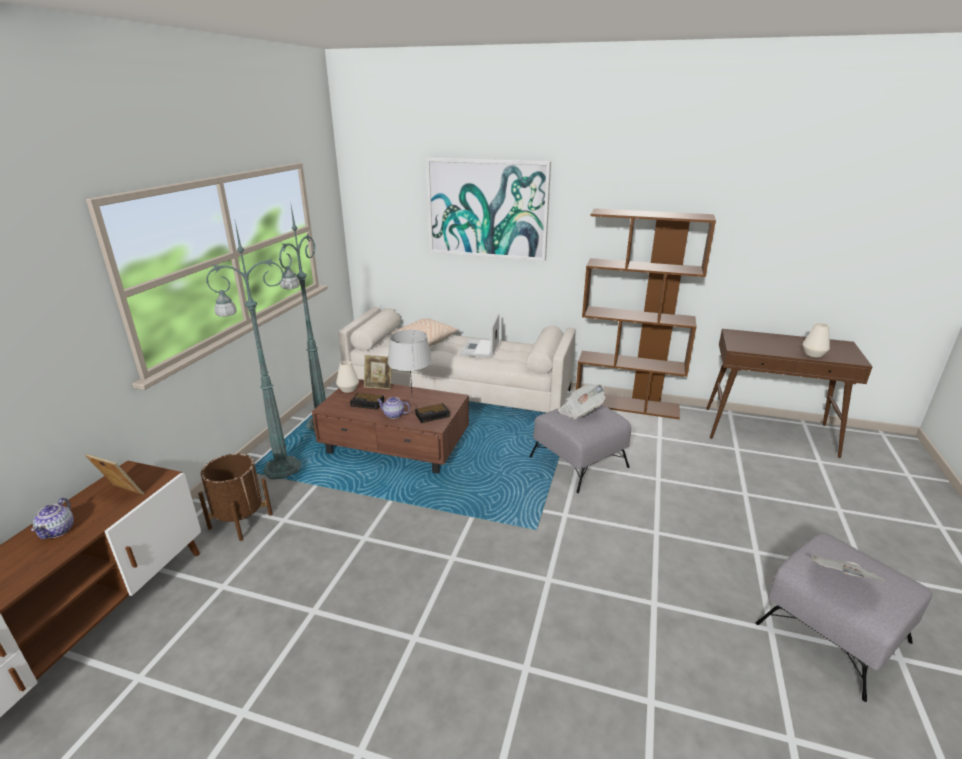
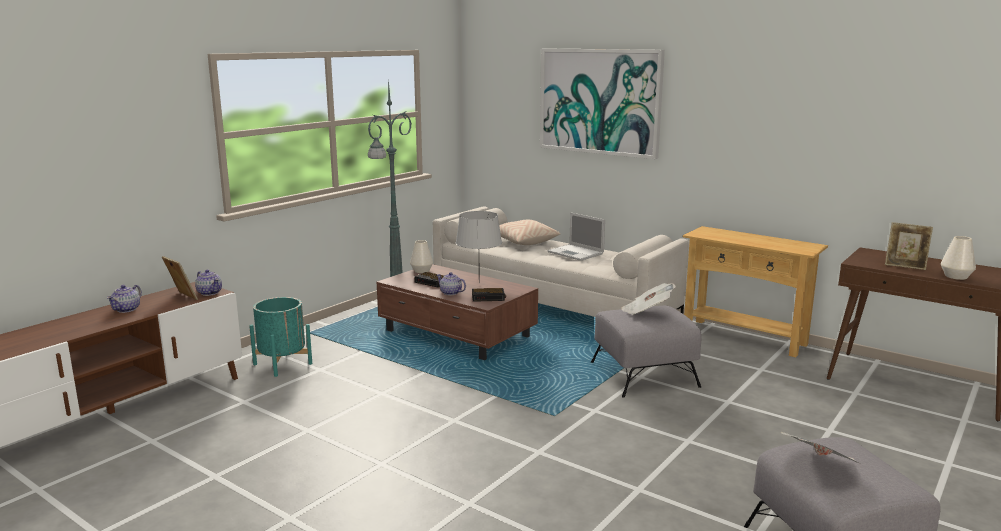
camera: 20 degrees right, 10 degrees down
brown planter [198,454,273,541] -> turquoise planter [249,297,312,377]
green floor lamp [206,222,301,480] -> none
picture frame [364,355,392,389] -> picture frame moved to [885,222,933,270]
laptop [461,313,499,358] -> laptop turned 75 degrees counterclockwise [547,212,605,261]
brown bookcase [576,208,716,419] -> beige console table [683,226,828,357]
none -> teapot [195,270,222,296]

